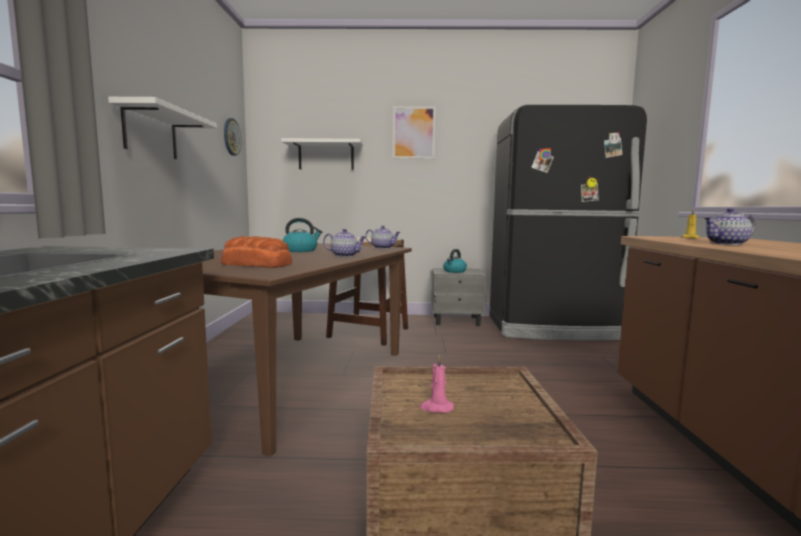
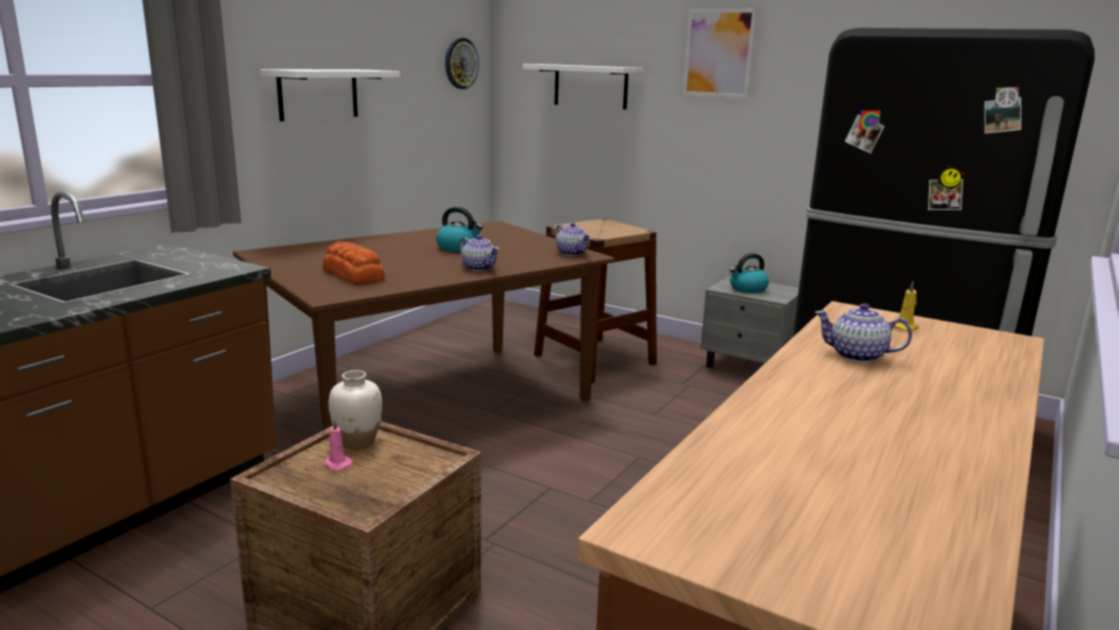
camera: 30 degrees right, 10 degrees up
none -> white vase [328,370,382,450]

